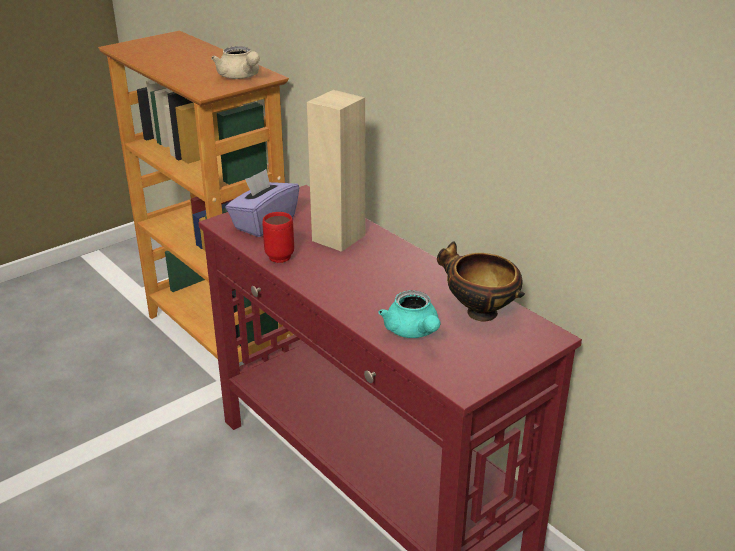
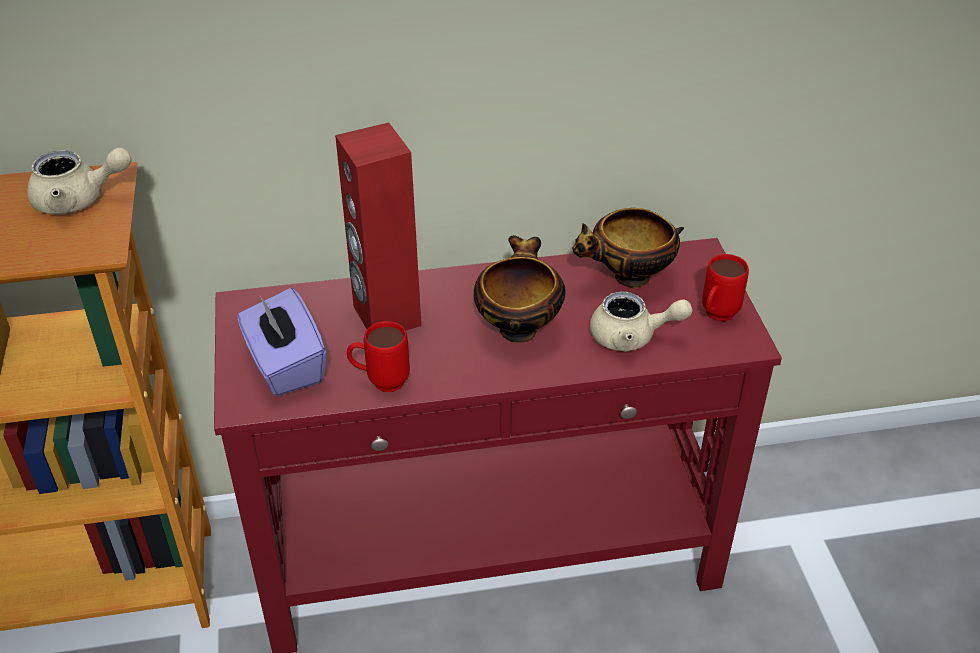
camera: 60 degrees left, 10 degrees up
beige speaker [307,90,365,252] -> red speaker [335,123,421,331]
turquoise teapot [378,290,440,338] -> beige teapot [590,292,692,352]
none -> bowl [474,235,566,343]
none -> red mug [702,254,749,321]

